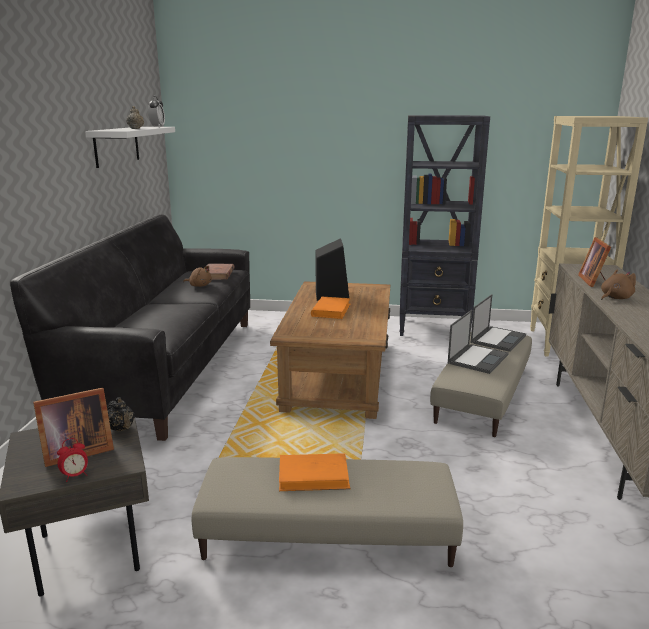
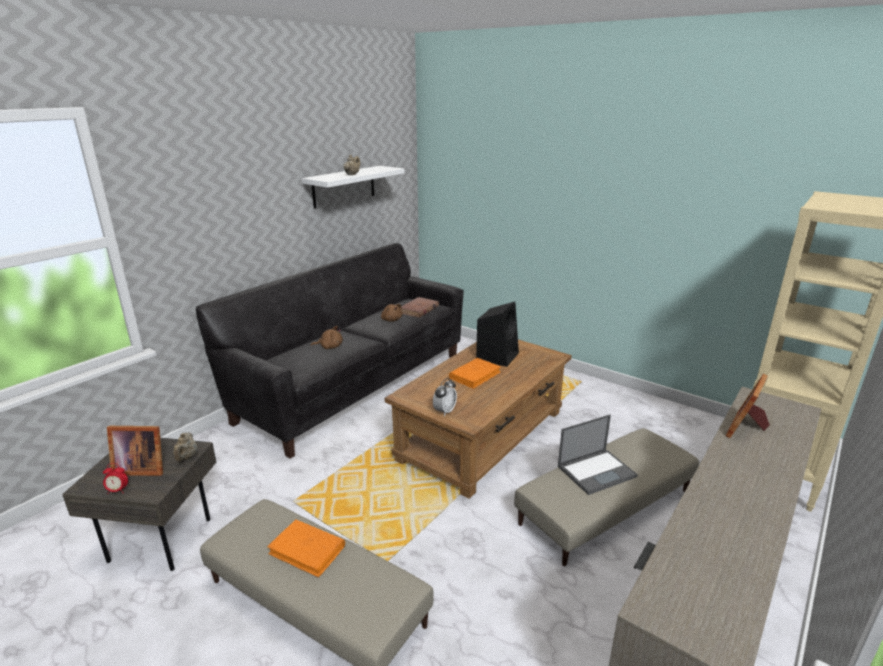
camera: 30 degrees right, 5 degrees up
black teapot [107,397,134,431] -> beige teapot [173,432,197,461]
alarm clock [148,96,165,127] -> alarm clock moved to [433,378,457,416]
black bookcase [399,115,490,336] -> none
laptop [471,294,526,352] -> none
brown plush toy [601,269,636,300] -> brown plush toy moved to [311,326,343,349]

